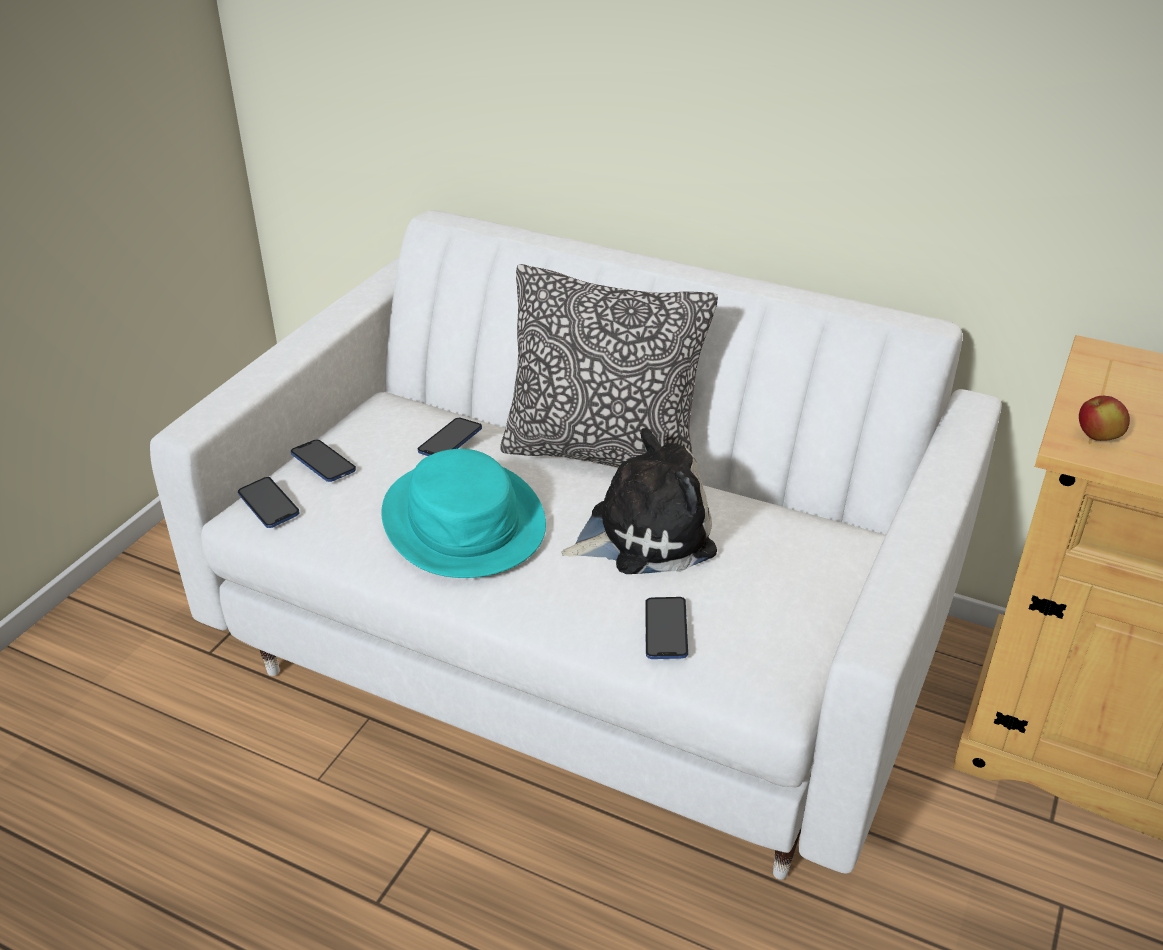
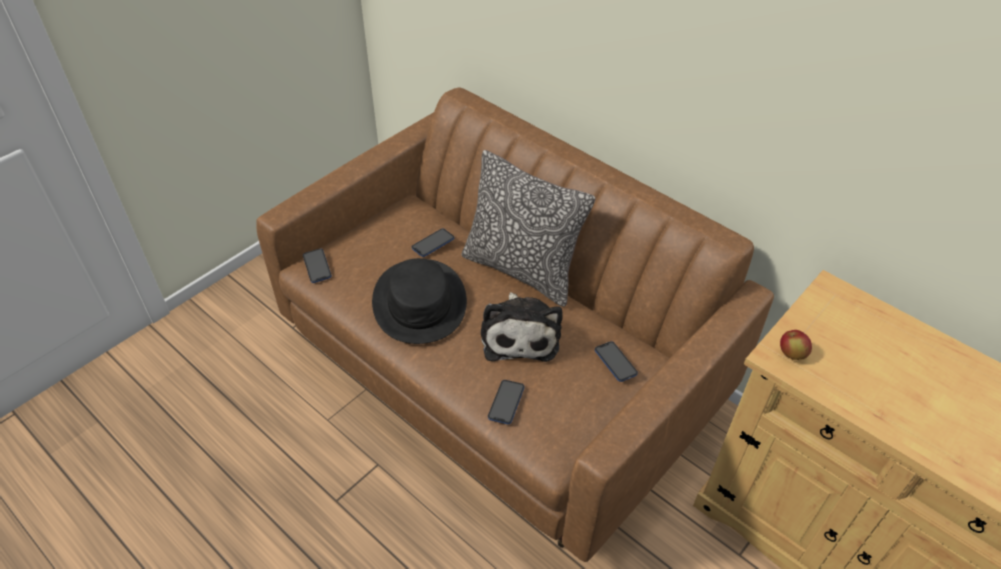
camera: 15 degrees right, 10 degrees up
white sofa [150,210,1002,880] -> brown sofa [256,87,774,562]
phone [291,440,356,482] -> phone moved to [595,341,638,382]
turquoise hat [381,449,546,578] -> black hat [372,258,467,344]
plush toy [561,428,717,574] -> plush toy turned 90 degrees clockwise [481,292,563,362]

